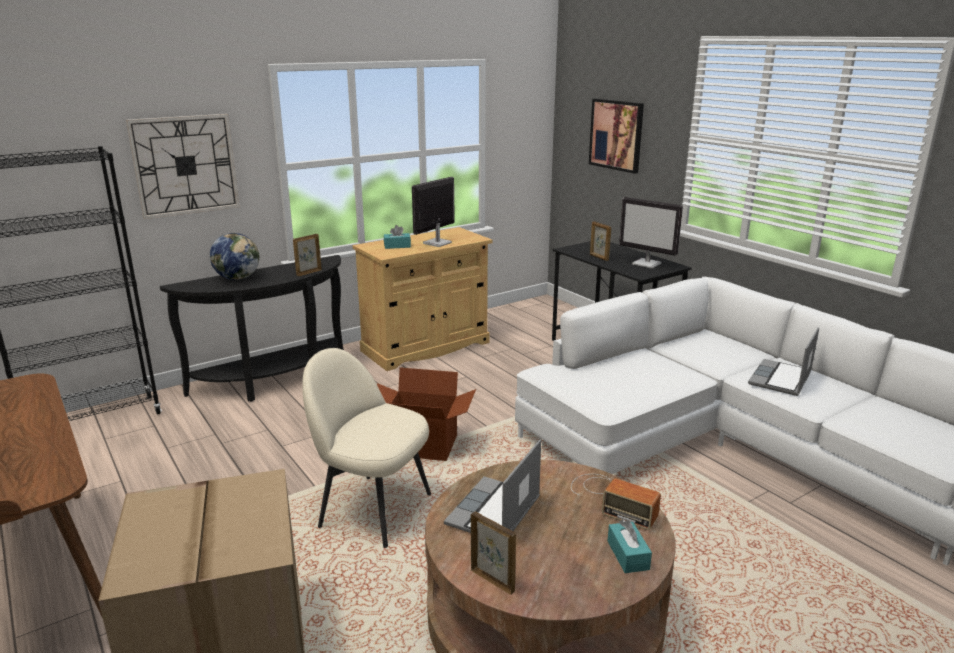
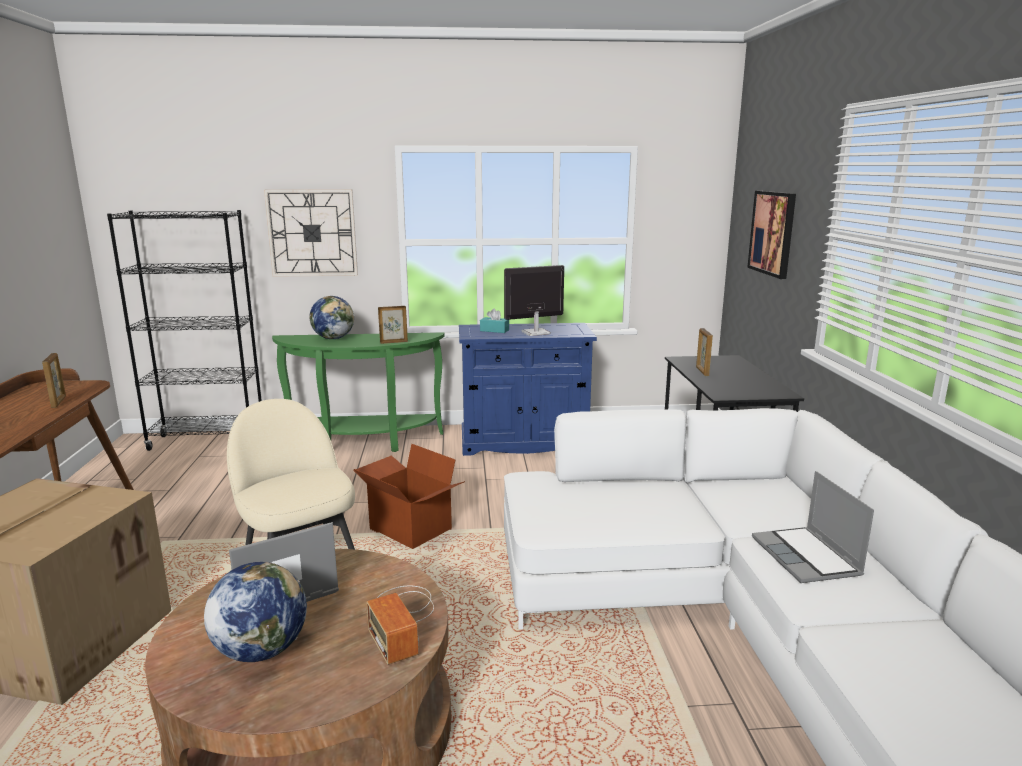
camera: 30 degrees right, 5 degrees down
black console table [160,255,344,402] -> green console table [272,332,444,452]
beige cabinet [353,227,493,371] -> blue cabinet [459,323,597,456]
picture frame [471,511,516,595] -> picture frame moved to [42,353,66,408]
turquoise tissue box [608,520,652,573] -> none
monitor [619,197,683,268] -> none
laptop [748,327,819,396] -> laptop turned 75 degrees counterclockwise [752,471,874,583]
none -> globe [204,562,307,662]

